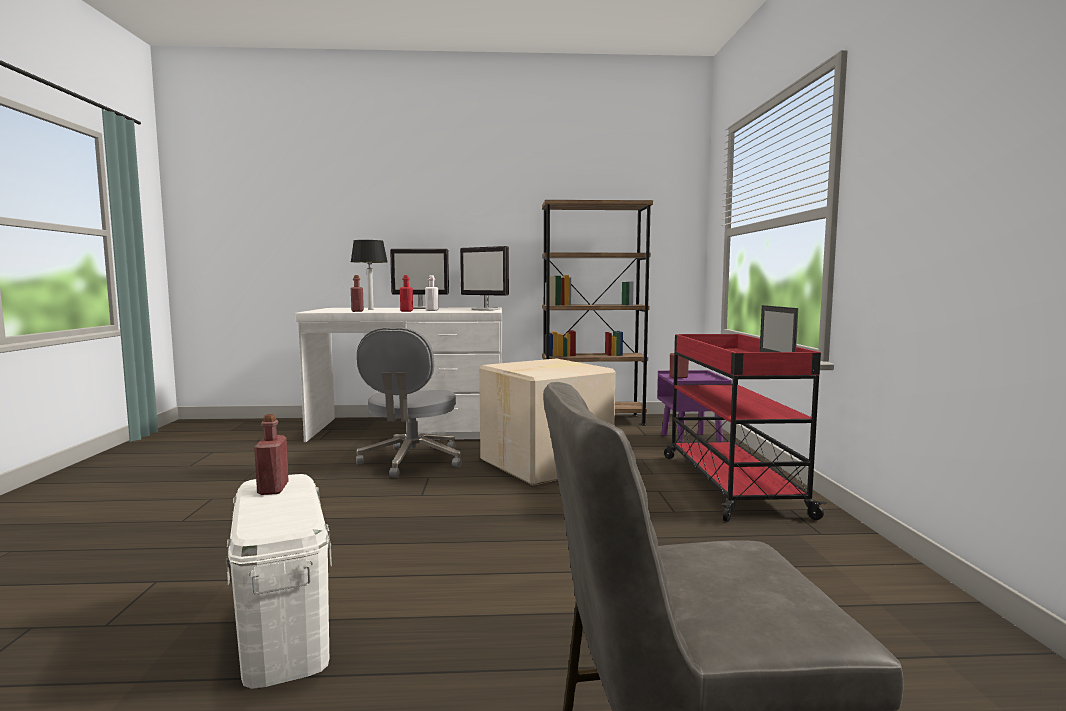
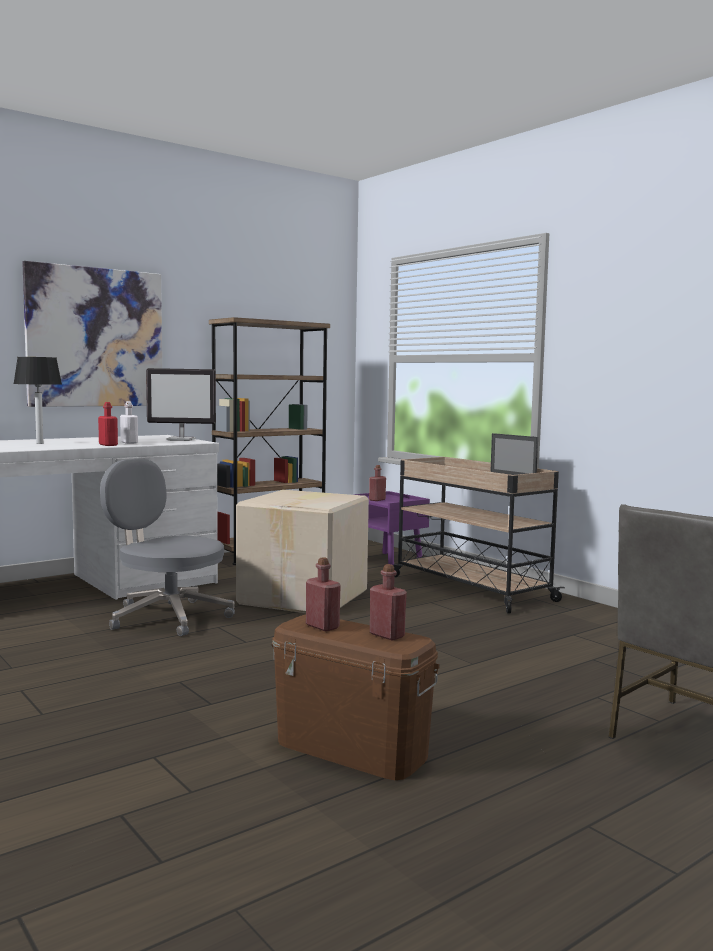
camera: 35 degrees left, 0 degrees up
white storage box [226,474,332,689] -> brown storage box [271,614,440,780]
red bottle [351,275,364,312] -> red bottle moved to [370,564,407,640]
grey office chair [356,327,462,478] -> grey office chair turned 150 degrees clockwise [100,458,235,636]
monitor [390,249,449,309] -> none
red cart [664,334,828,522] -> beige cart [393,457,565,614]
none -> picture [22,261,162,407]

